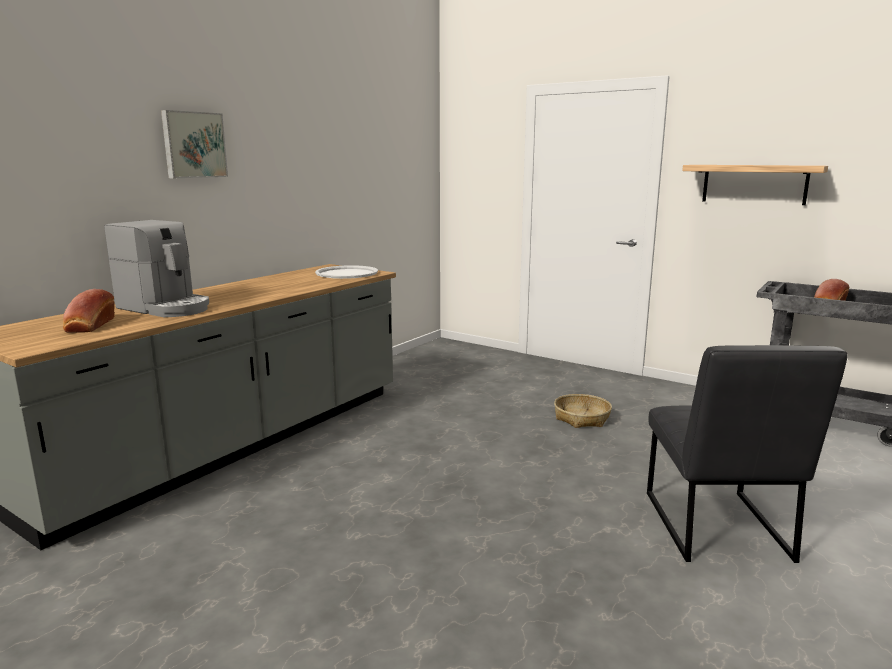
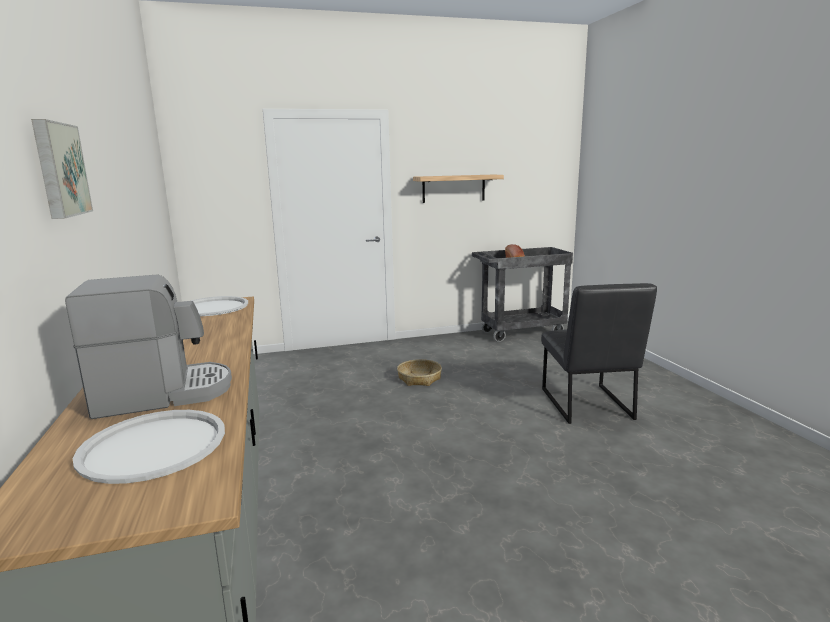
camera: 50 degrees left, 0 degrees up
bread [63,289,115,333] -> white tray [73,410,225,484]
grey chair [647,345,848,563] -> grey chair turned 45 degrees clockwise [541,283,657,424]

